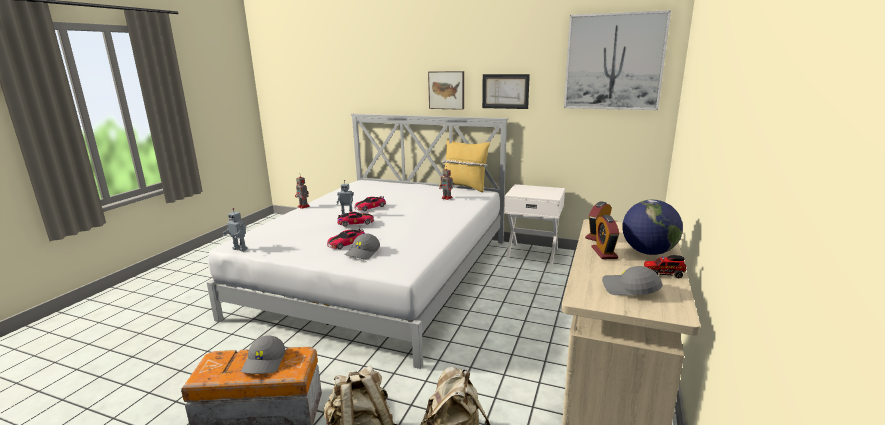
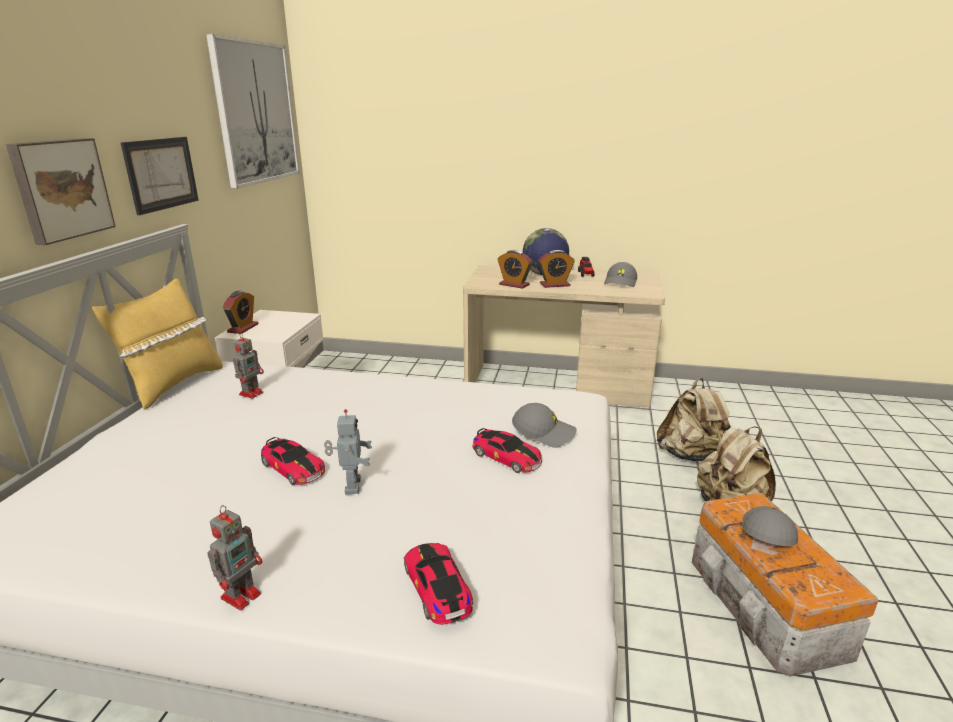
camera: 100 degrees left, 5 degrees up
toy robot [222,208,247,252] -> none
grey cap [241,335,285,374] -> grey cap turned 60 degrees counterclockwise [742,506,798,546]
toy car [337,212,374,227] -> toy car moved to [404,543,473,625]
none -> alarm clock [223,291,258,334]

